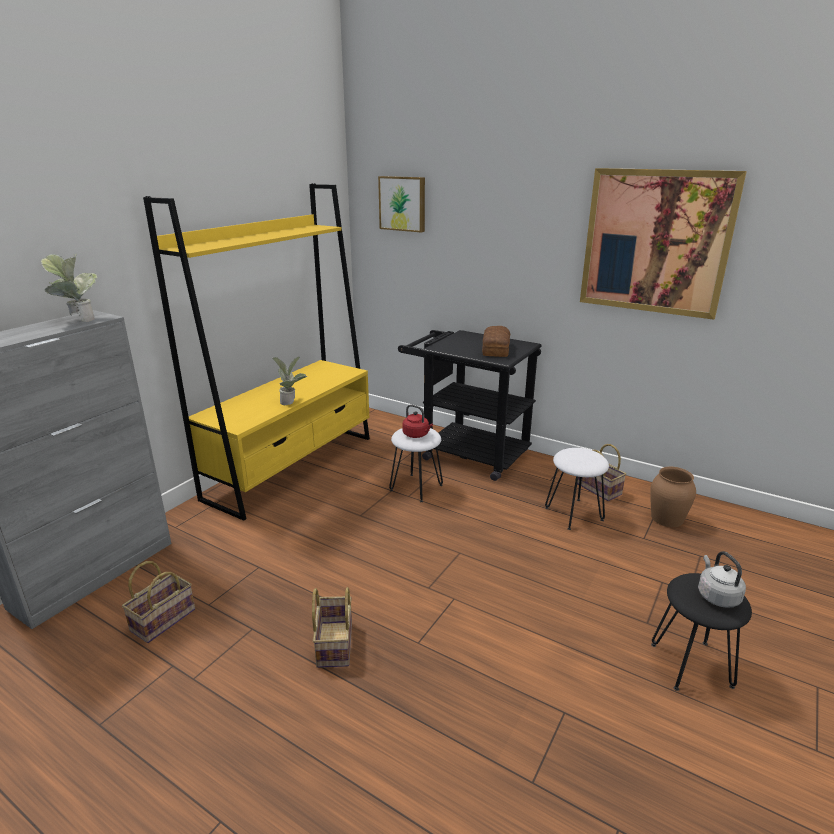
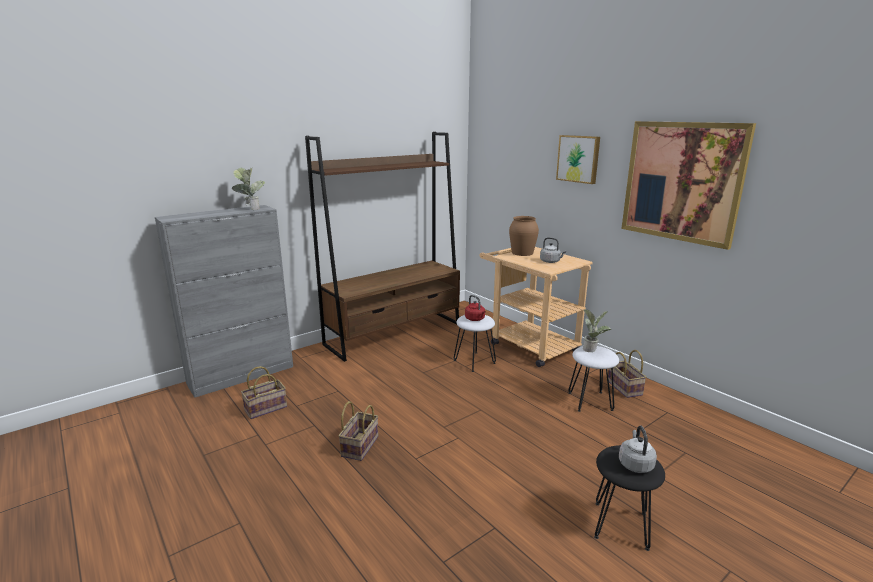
camera: 20 degrees right, 5 degrees down
yellow bookcase [143,183,370,521] -> brown bookcase [305,132,460,362]
potted plant [272,357,307,405] -> potted plant moved to [583,309,611,352]
picture [378,176,425,232] -> picture moved to [556,135,600,184]
black cart [398,330,541,481] -> beige cart [480,247,593,367]
bread [482,326,510,357] -> grey kettle [540,237,566,263]
brown vase [650,467,696,527] -> brown vase moved to [509,216,539,256]

